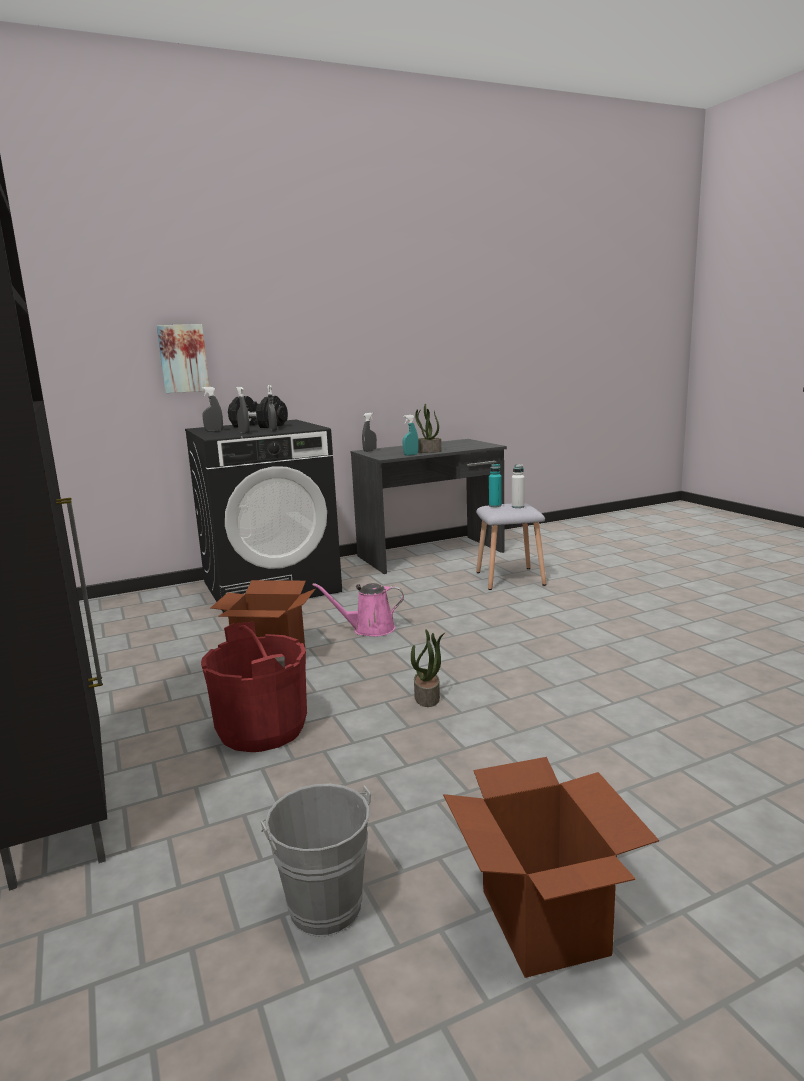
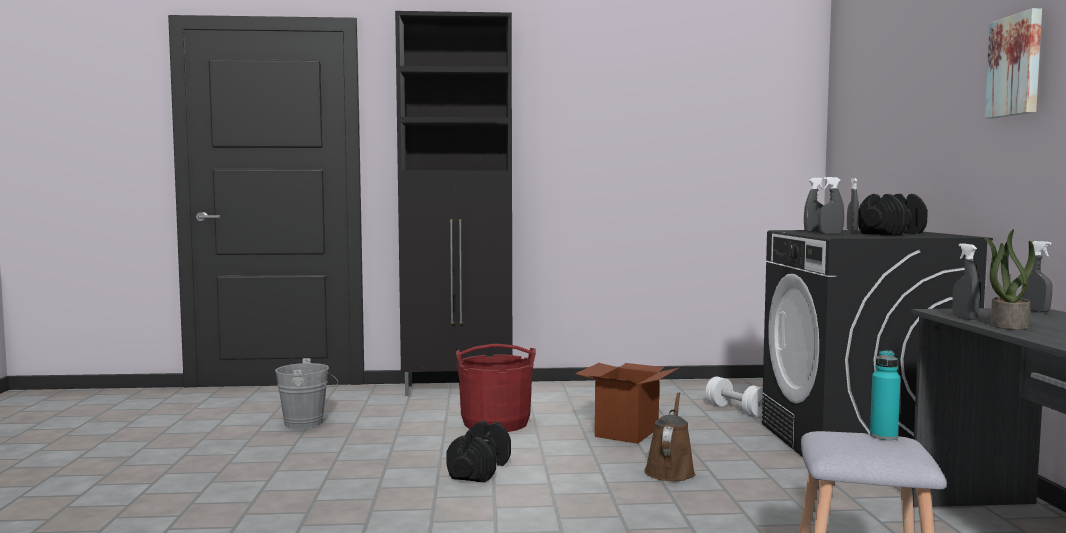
camera: 110 degrees right, 10 degrees down
picture [157,324,209,393] -> picture moved to [985,8,1042,118]
pink watering can [313,583,404,637] -> brown watering can [644,392,696,481]
turquoise spray bottle [403,415,419,455] -> grey spray bottle [952,243,980,320]
potted plant [411,629,446,707] -> black dumbbell [446,421,511,483]
cardboard box [443,757,659,978] -> none
white bottle [512,464,525,508] -> none
none -> white dumbbell [705,377,764,417]

